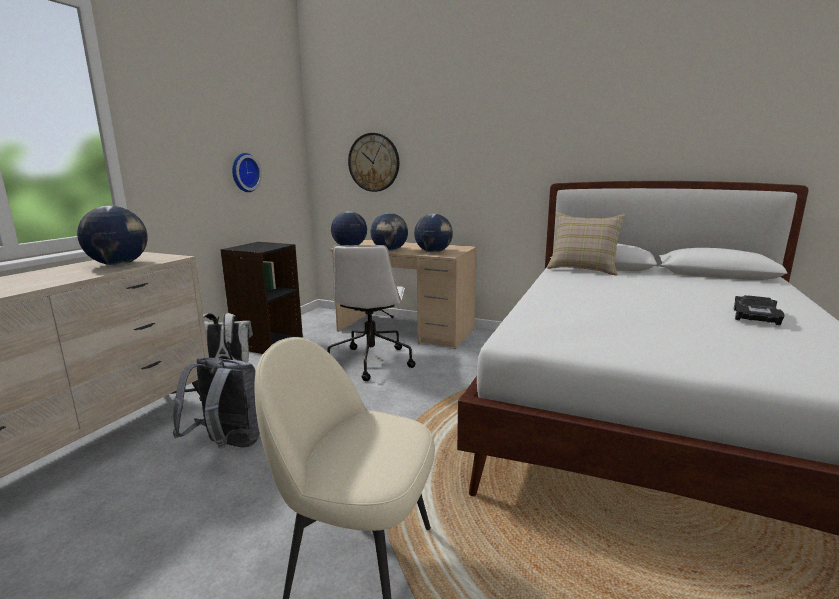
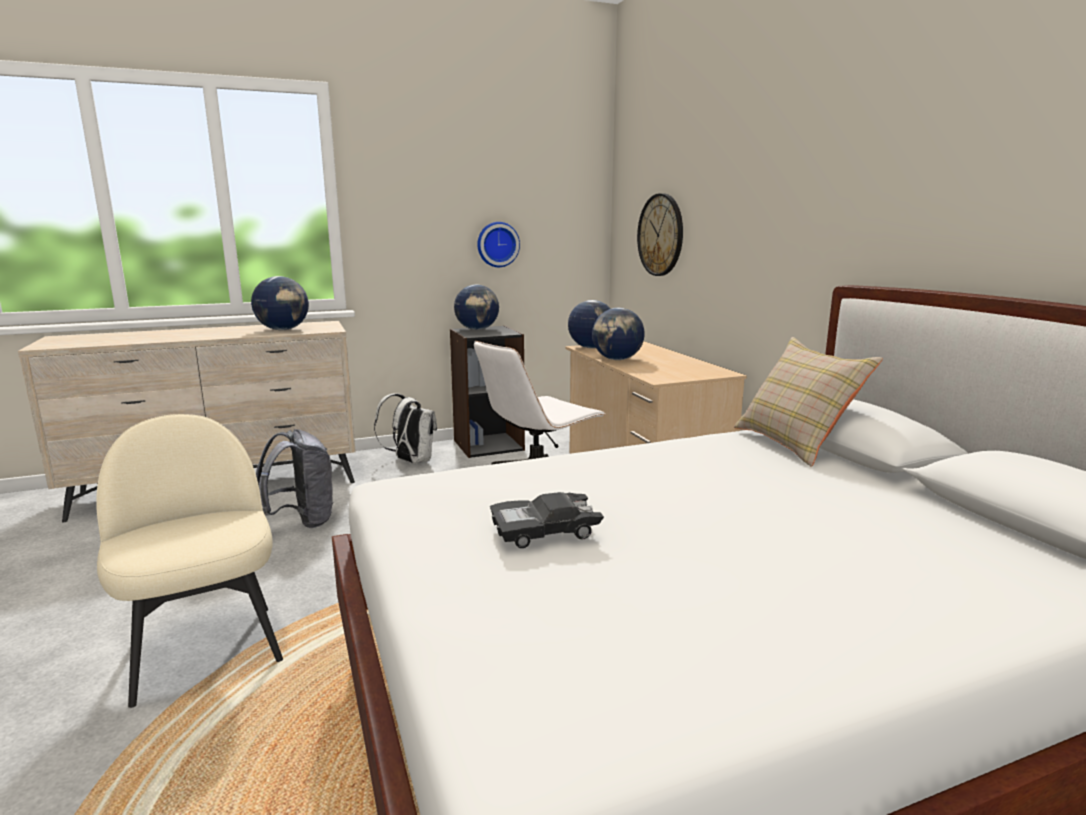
camera: 45 degrees right, 0 degrees up
globe [414,214,453,253] -> globe moved to [454,285,499,330]
black toy car [734,295,785,325] -> black toy car moved to [490,492,604,548]

